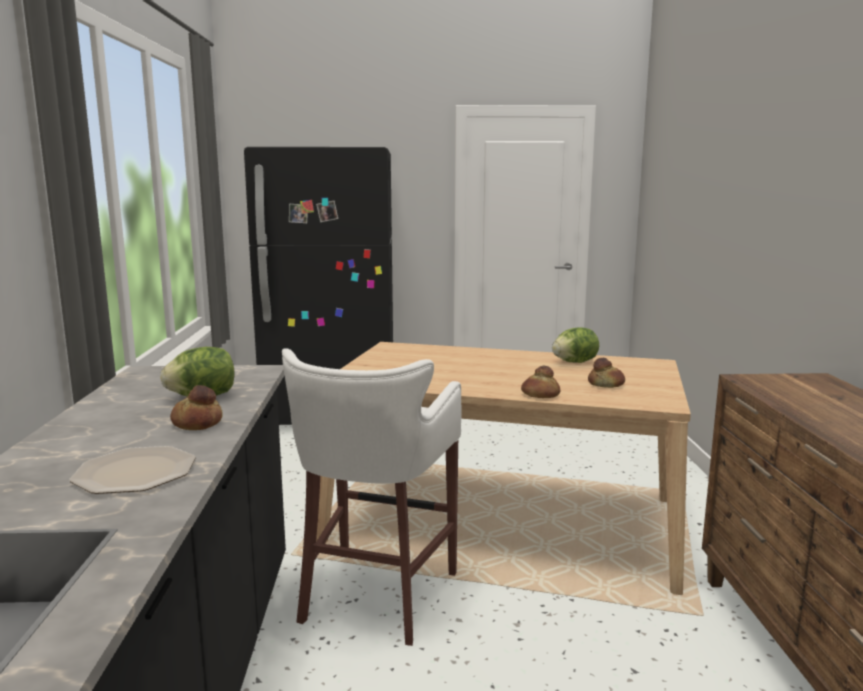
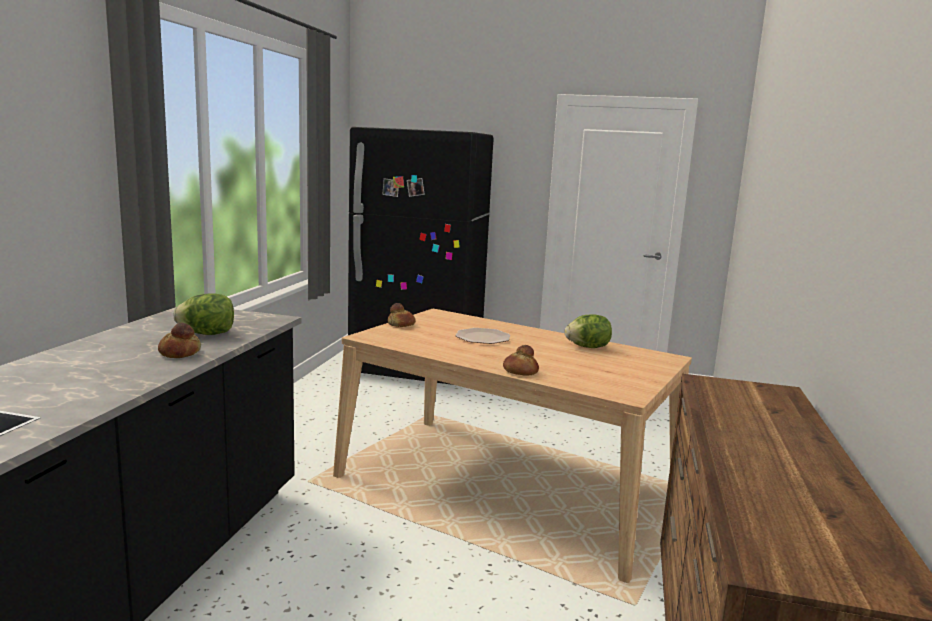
camera: 15 degrees right, 0 degrees up
plate [69,446,196,494] -> plate moved to [456,328,510,344]
white stool [282,348,462,646] -> none
bread [588,358,625,388] -> bread moved to [387,303,415,327]

